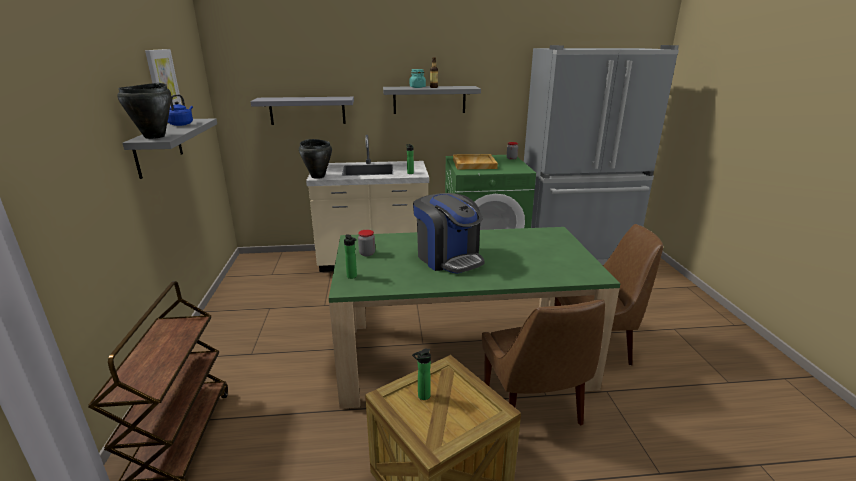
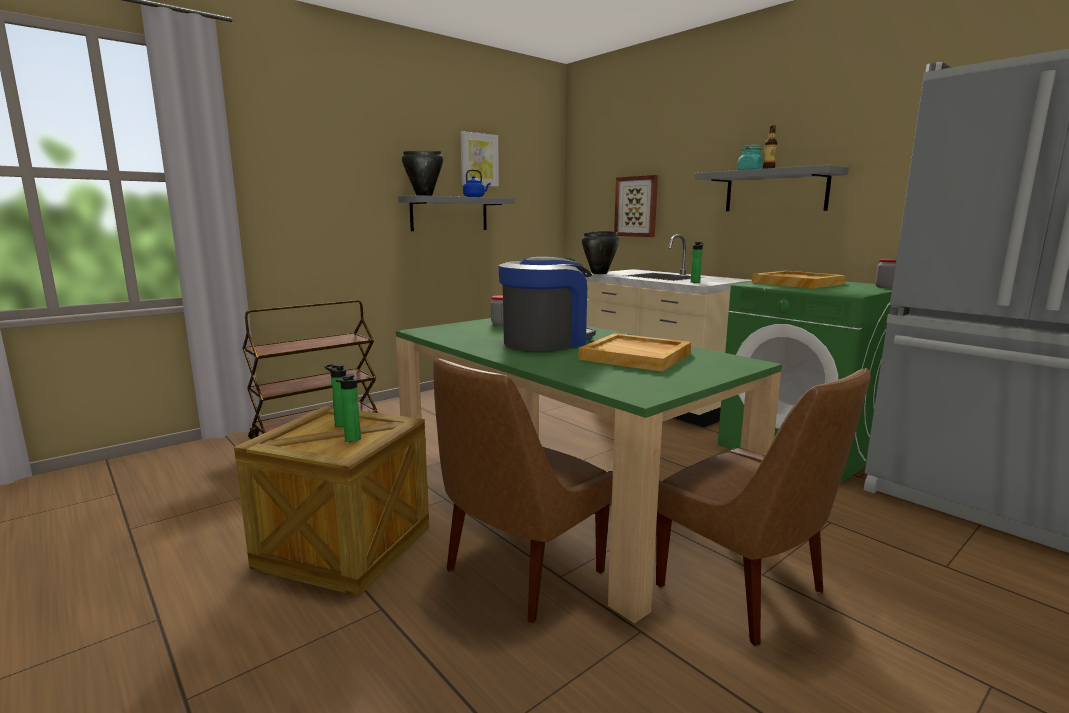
camera: 55 degrees right, 10 degrees down
grey shelf [251,97,354,125] -> picture [614,175,658,237]
bottle [344,235,357,279] -> bottle moved to [336,374,361,442]
coffee machine [413,193,485,274] -> coffee machine turned 150 degrees counterclockwise [498,257,596,351]
none -> beige tray [578,333,691,372]

